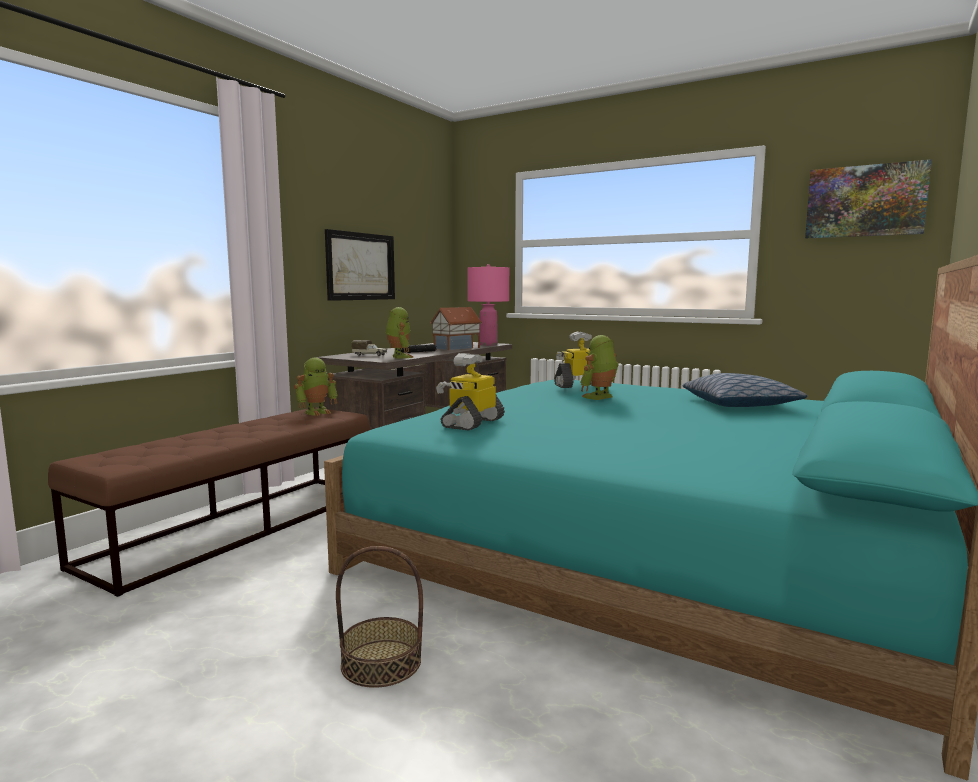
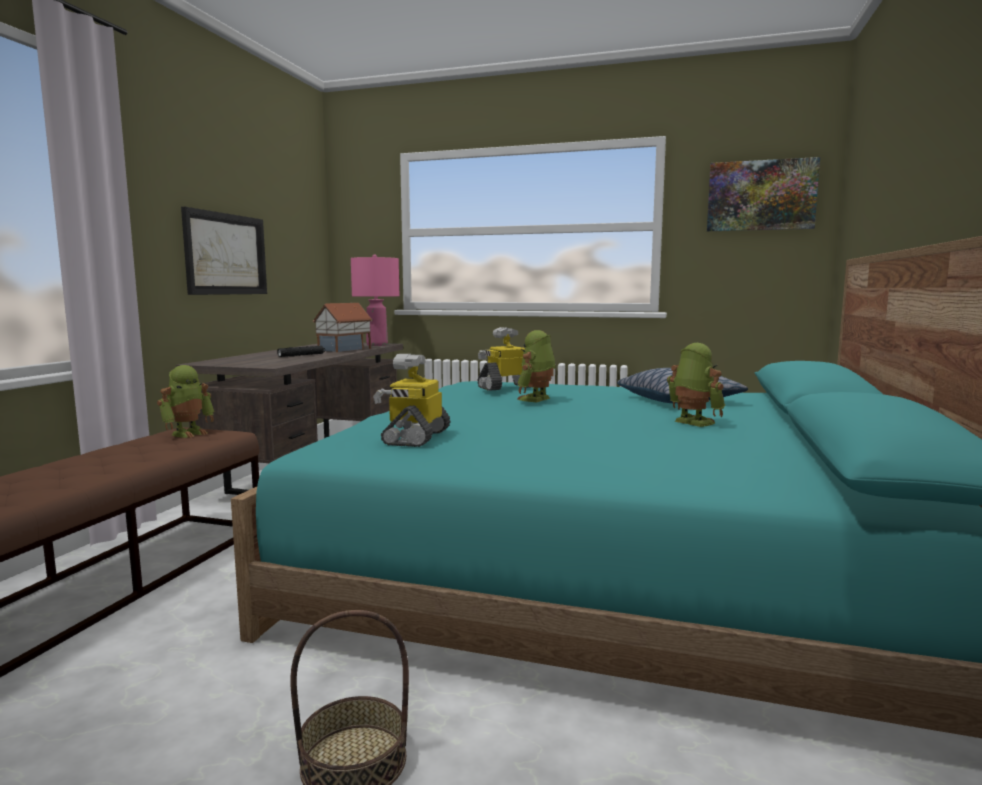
camera: 15 degrees left, 0 degrees up
toy truck [352,340,387,356] -> none
toy robot [386,307,414,359] -> toy robot moved to [667,343,725,427]

